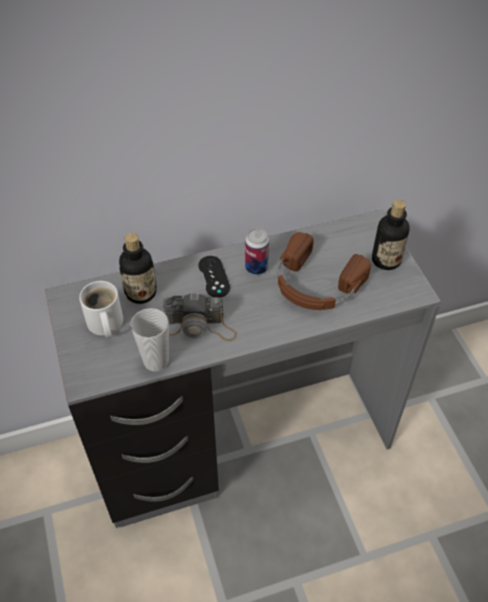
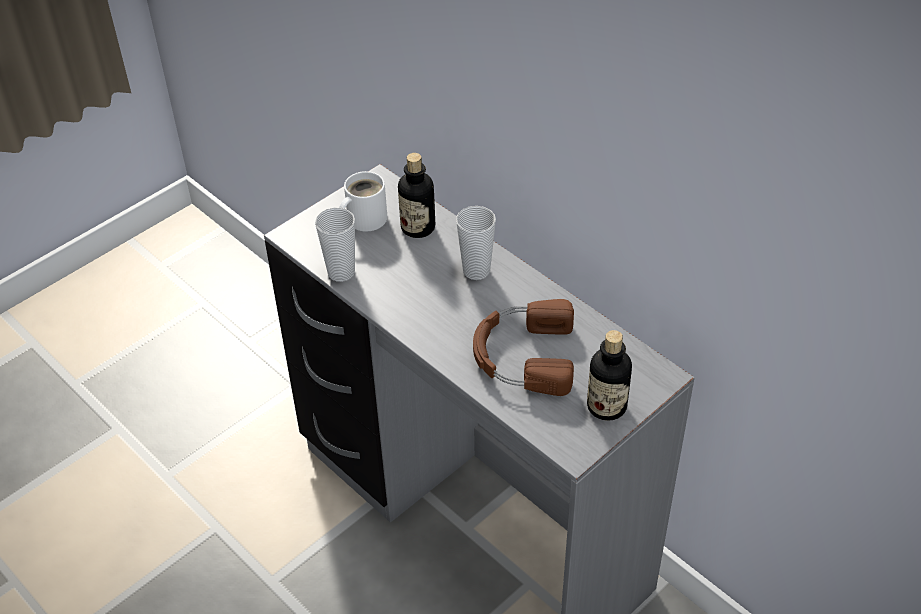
camera: 65 degrees right, 5 degrees down
camera [162,293,237,341] -> none
black game controller [198,256,230,298] -> cup [456,206,496,280]
can [245,229,269,275] -> none

